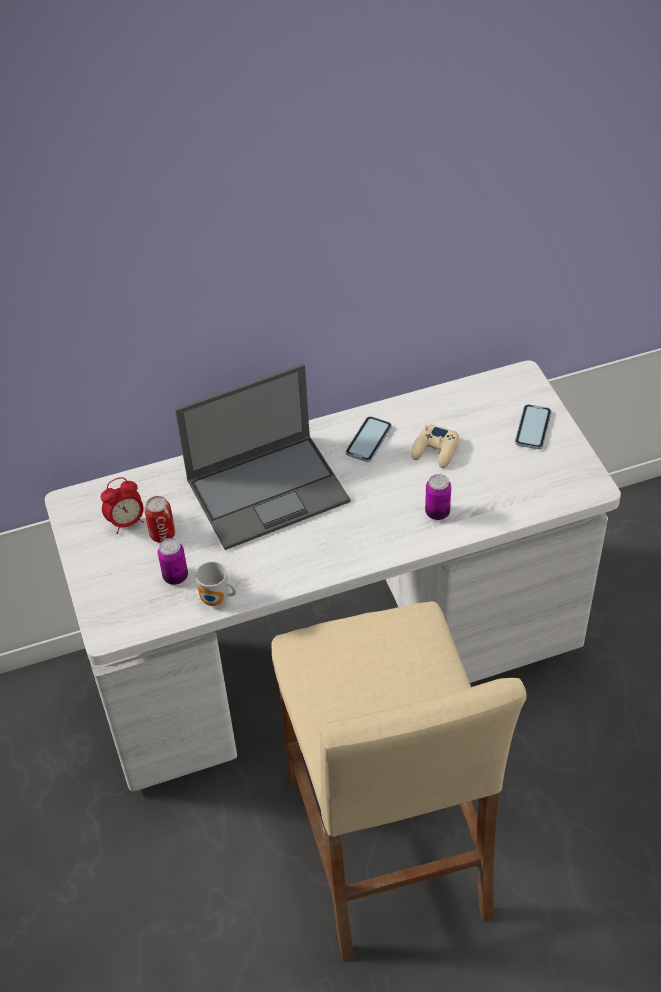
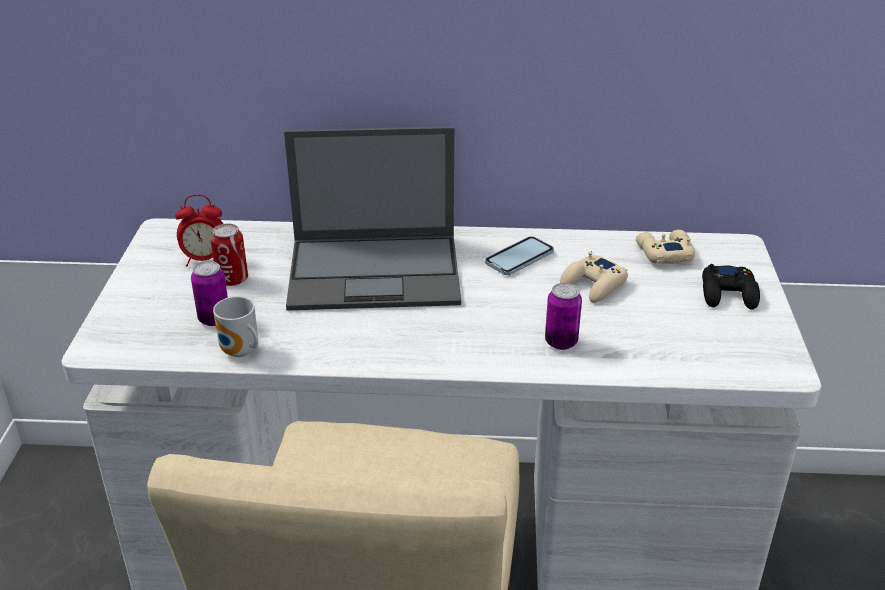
camera: 20 degrees right, 15 degrees down
phone [515,404,551,449] -> black game controller [702,264,760,310]
none -> beige game controller [636,230,695,264]

